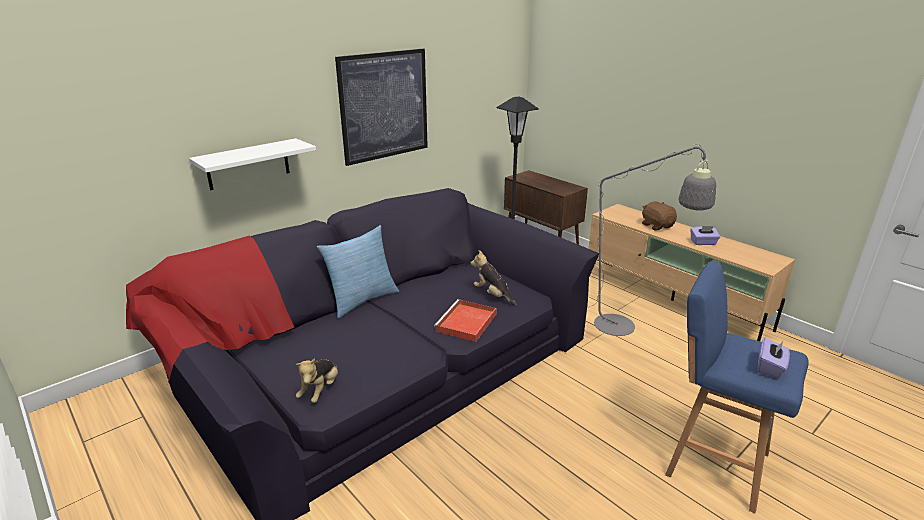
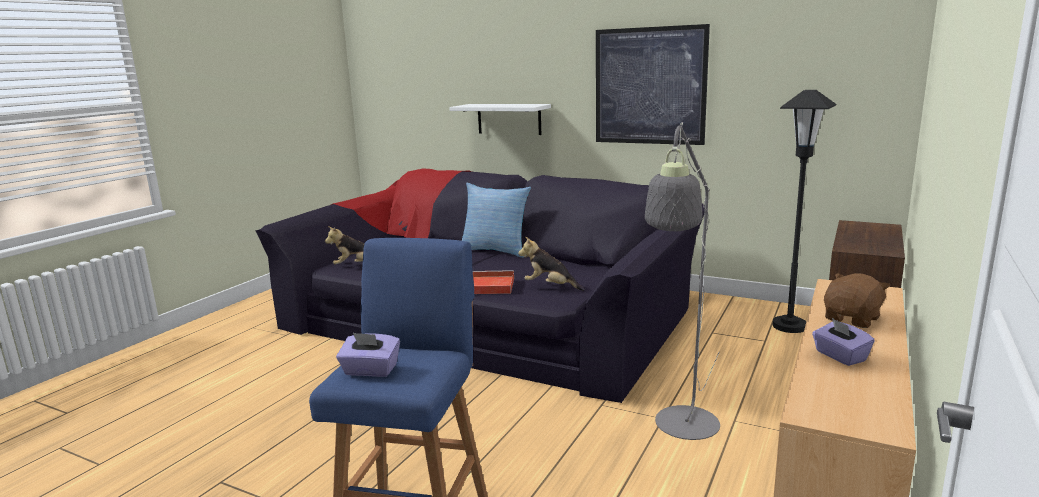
camera: 70 degrees right, 10 degrees down
plush toy [471,250,517,306] -> plush toy turned 90 degrees counterclockwise [518,237,585,291]

